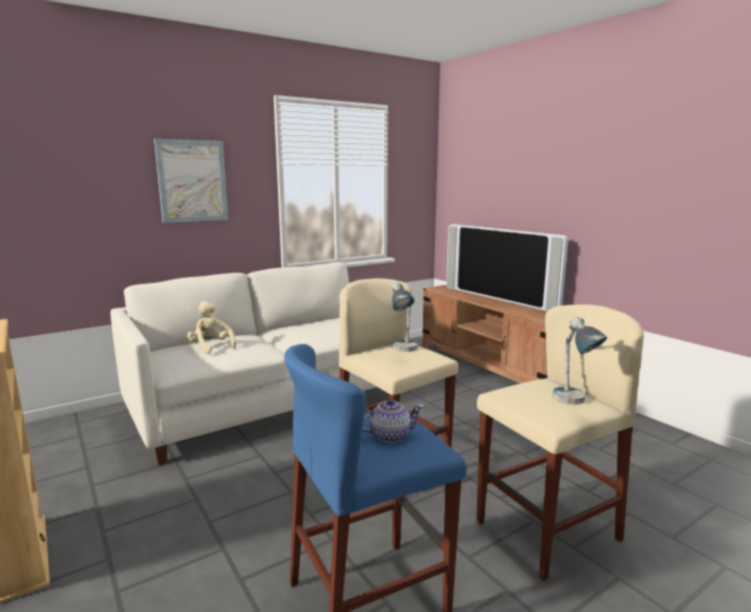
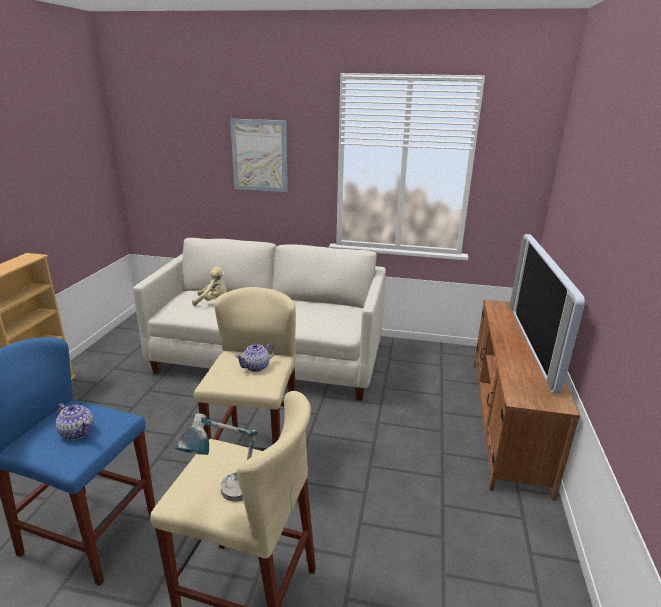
camera: 45 degrees right, 10 degrees up
beige plush toy [187,301,236,354] -> beige plush toy turned 90 degrees clockwise [192,267,227,306]
table lamp [392,282,418,352] -> teapot [235,344,275,372]

